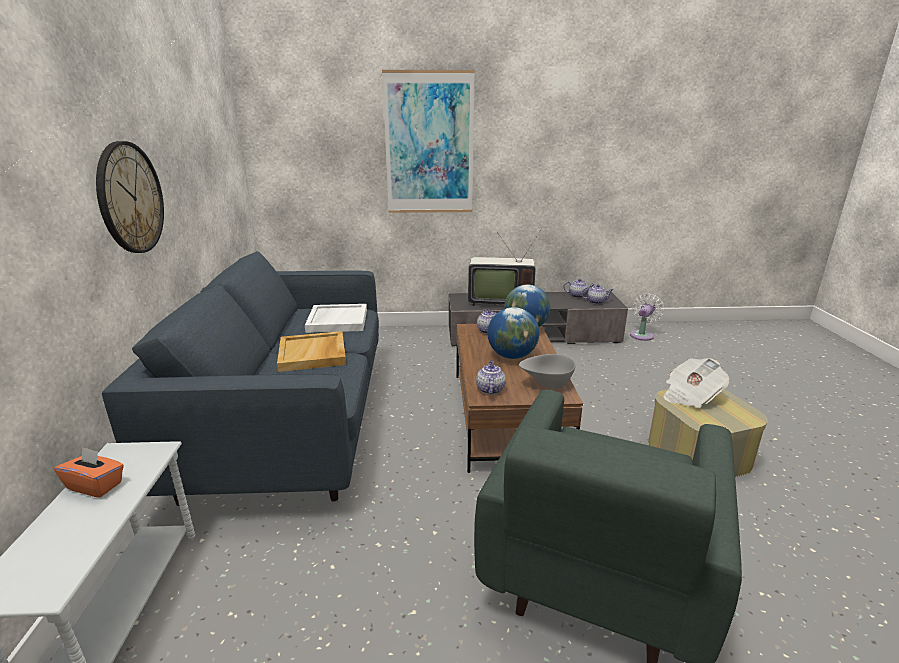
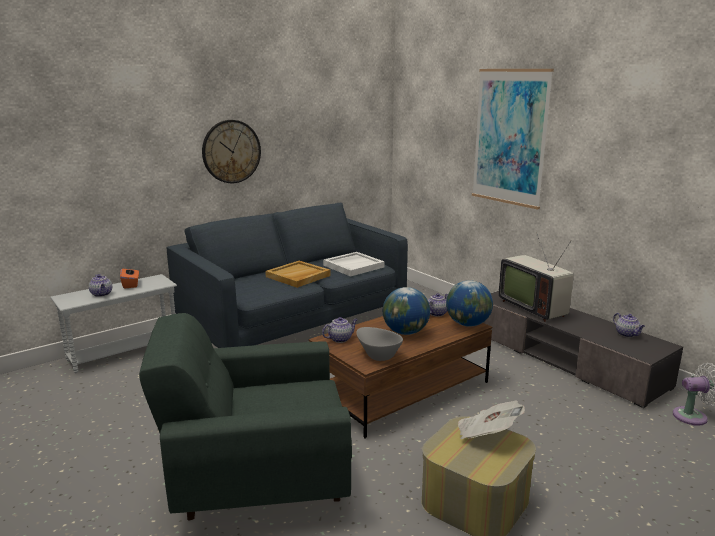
camera: 55 degrees right, 5 degrees down
teapot [581,285,613,304] -> teapot moved to [89,274,112,297]

